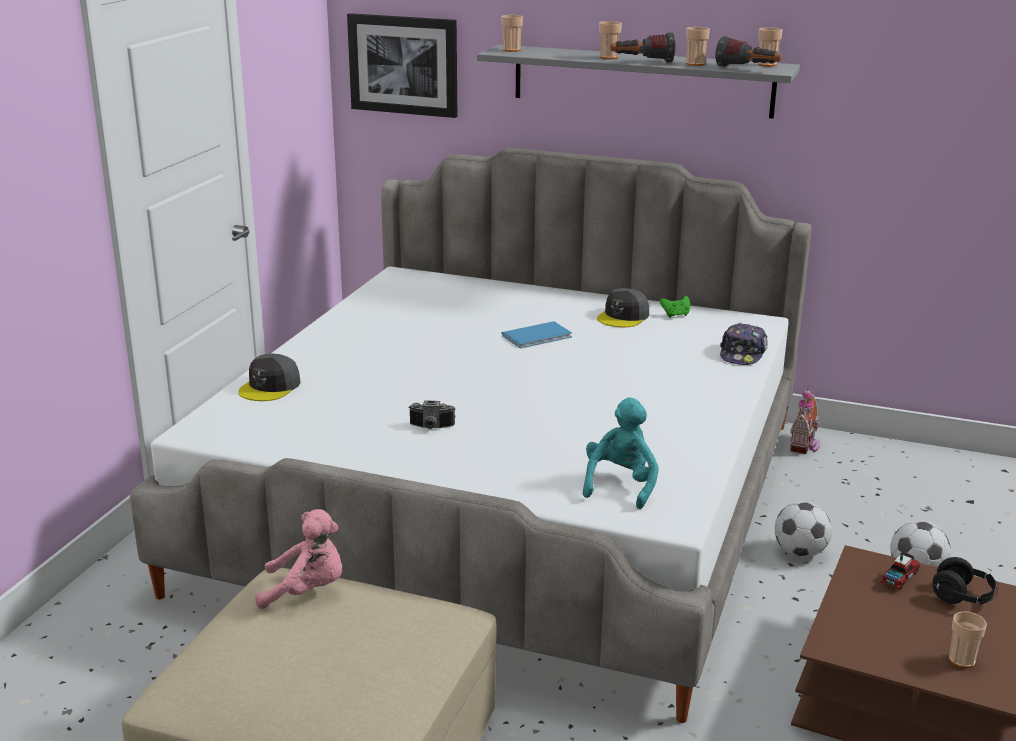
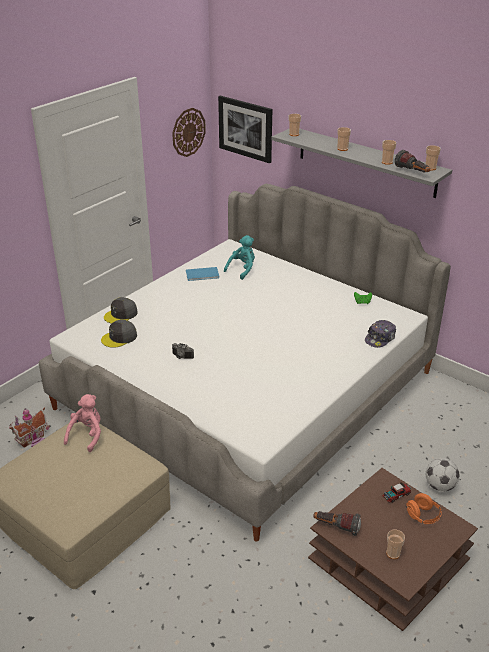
camera: 20 degrees right, 10 degrees up
pink plush toy [255,509,342,609] -> pink plush toy turned 90 degrees counterclockwise [64,394,101,452]
blue book [501,321,572,348] -> blue book moved to [186,267,219,281]
turquoise plush toy [583,397,659,509] -> turquoise plush toy moved to [224,235,255,280]
grey cap [597,288,649,327] -> grey cap moved to [101,320,137,348]
flashlight [611,32,676,63] -> flashlight moved to [313,511,361,536]
football [775,501,832,557] -> none
toy house [790,388,820,454] -> toy house moved to [9,408,50,448]
black headphones [933,557,998,604] -> orange headphones [406,493,442,524]
none -> wall clock [172,108,206,157]

